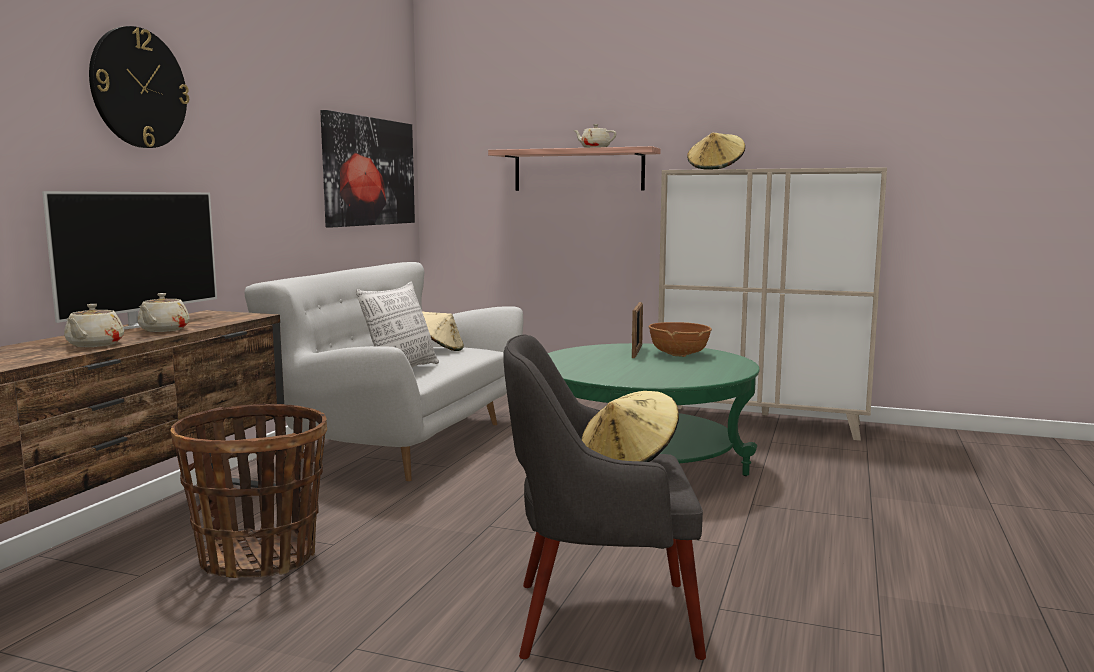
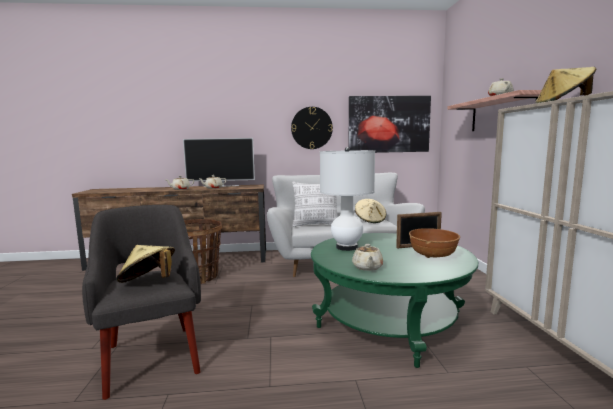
camera: 65 degrees right, 0 degrees up
wall clock [89,26,189,148] -> wall clock moved to [291,107,333,149]
none -> white table lamp [320,147,375,251]
none -> beige teapot [352,244,383,271]

